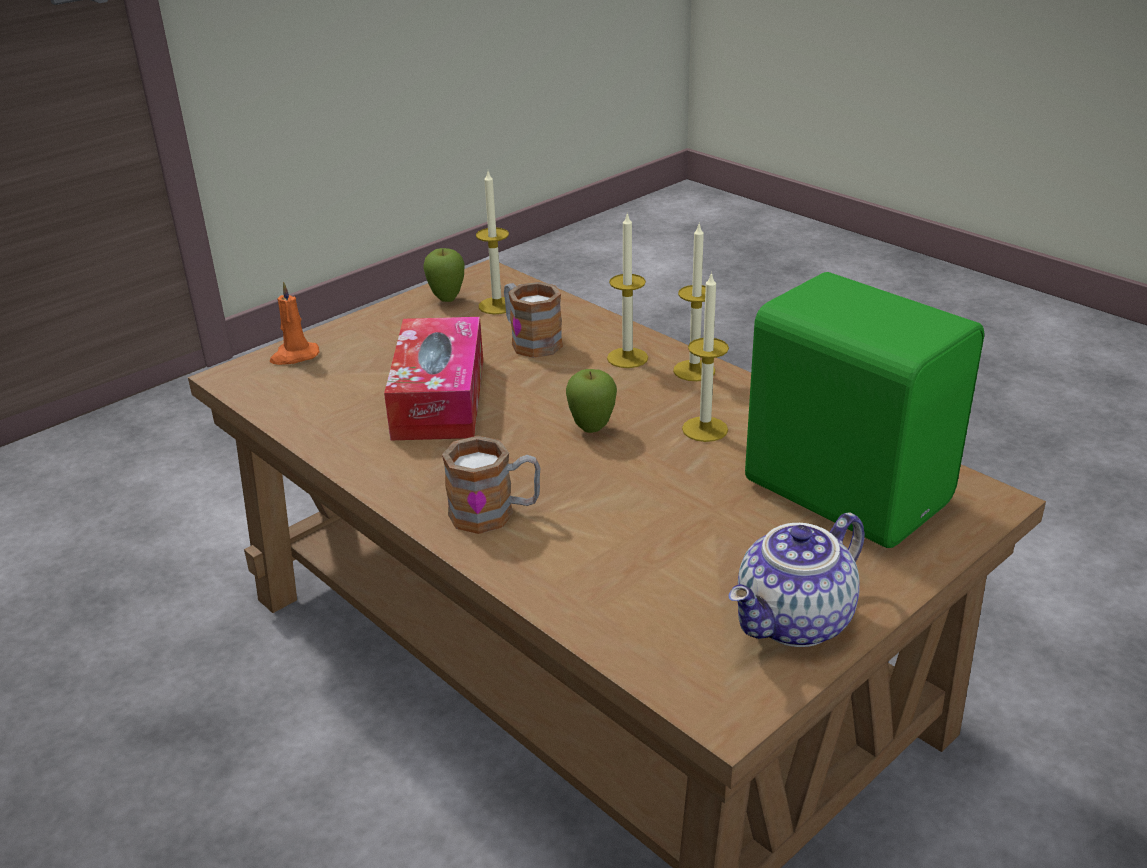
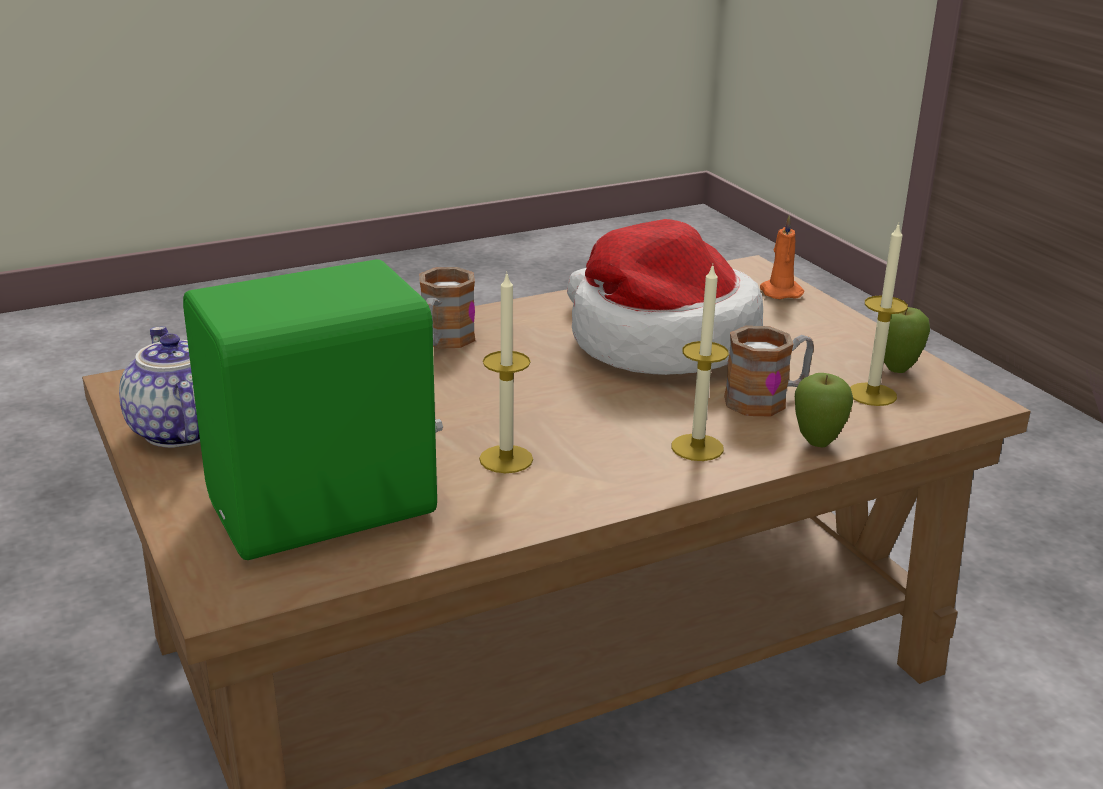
camera: 105 degrees right, 5 degrees down
tissue box [384,317,483,440] -> hat [567,219,763,375]
apple [566,369,617,433] -> apple moved to [795,373,853,447]
candle [673,222,715,381] -> none

